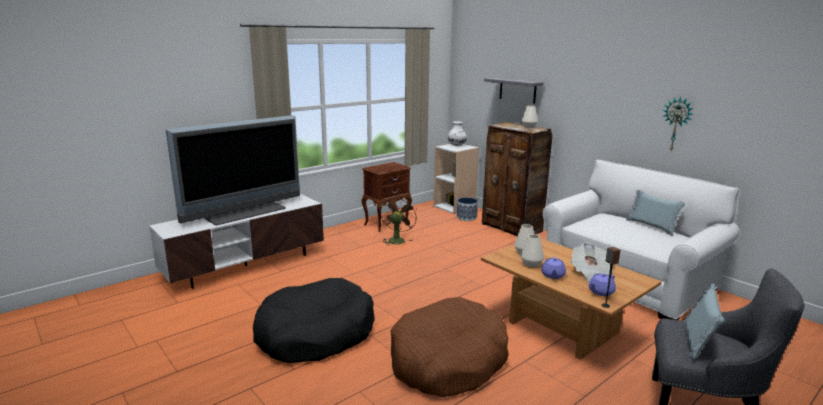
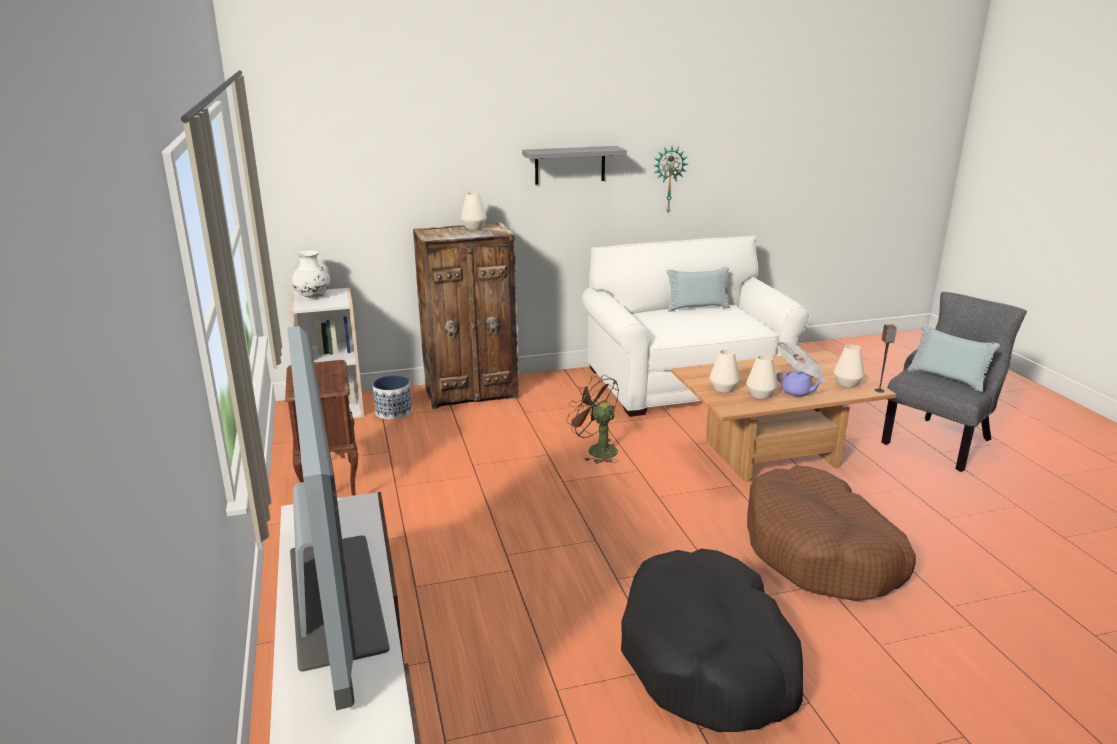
camera: 65 degrees left, 5 degrees up
brown fan [380,198,417,246] -> brown fan moved to [566,375,619,464]
grey shelf [484,78,544,104] -> grey shelf moved to [522,146,627,185]
purple teapot [589,273,616,296] -> white vase [834,345,865,387]

